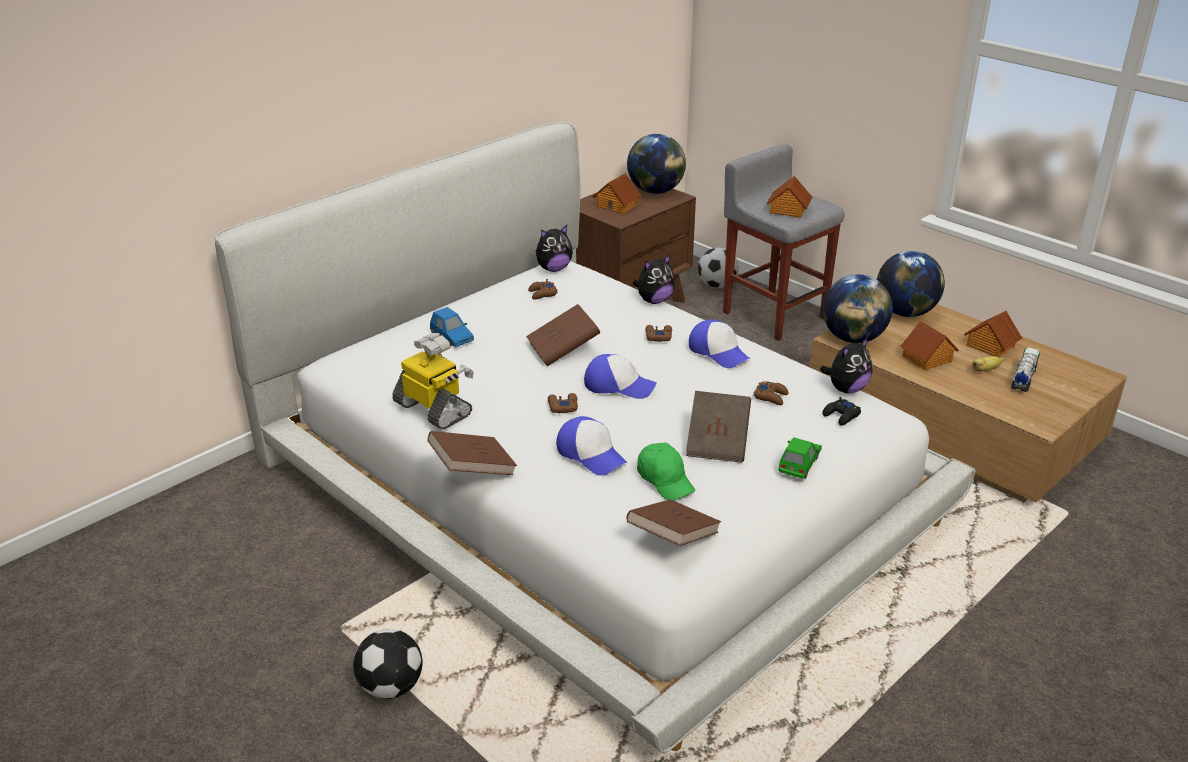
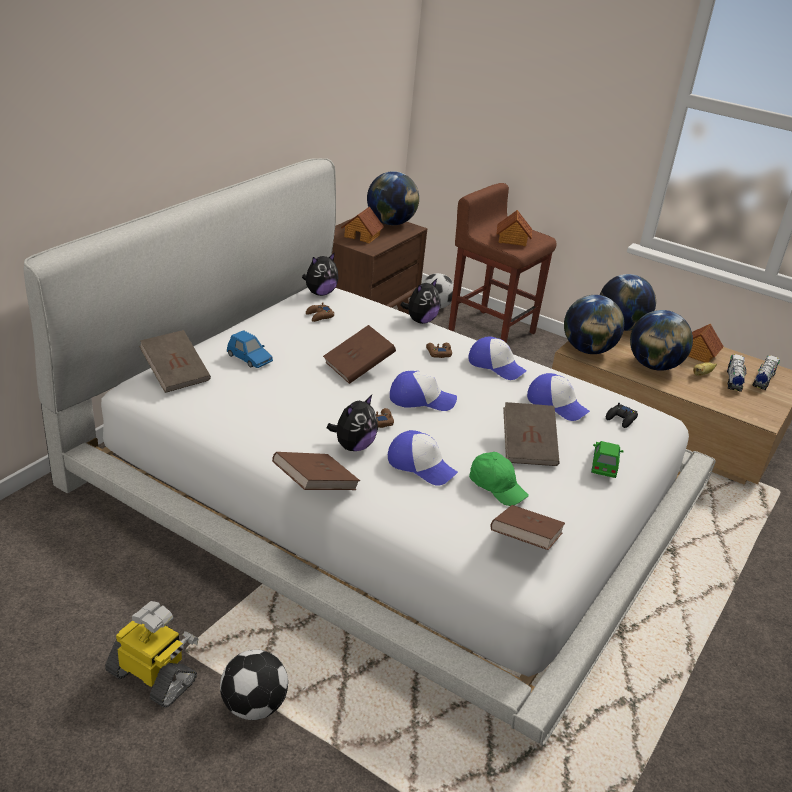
camera: 15 degrees left, 0 degrees up
toy robot [392,333,474,429] -> toy robot moved to [105,601,199,708]
grey stool [723,144,844,341] -> brown stool [448,183,556,343]
brown game controller [754,381,788,405] -> cap [527,373,590,421]
plush toy [820,337,872,394] -> plush toy moved to [327,395,378,451]
toy house [900,321,959,371] -> globe [630,310,693,371]
none -> brown book [139,330,211,393]
none -> toy truck [752,355,780,390]

